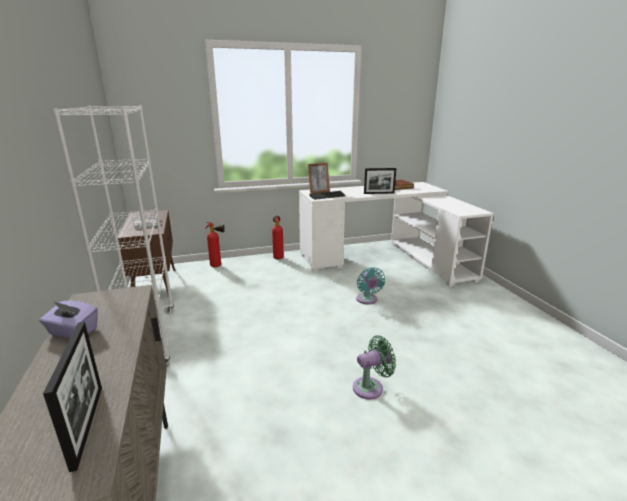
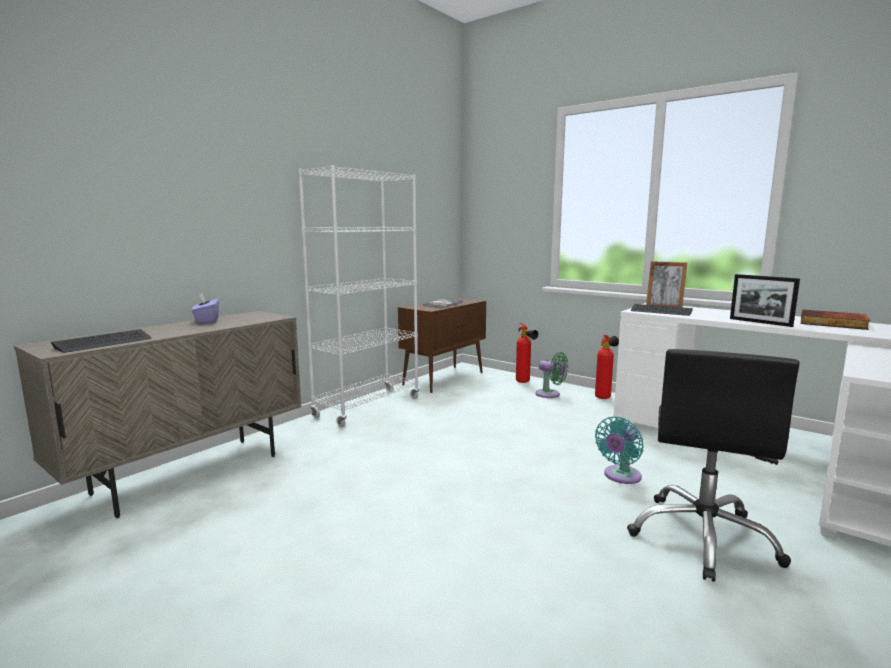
camera: 55 degrees right, 10 degrees down
picture frame [43,322,102,472] -> keyboard [51,329,151,353]
green fan [353,335,396,399] -> green fan moved to [535,352,568,398]
none -> black office chair [627,349,800,582]

